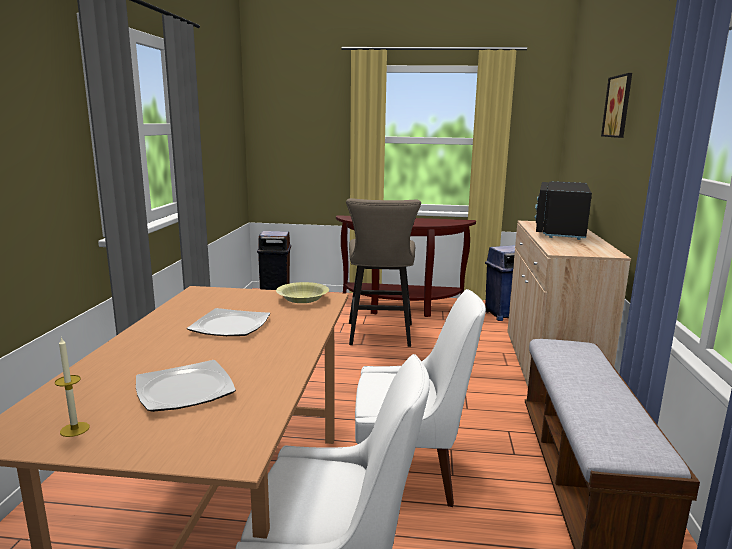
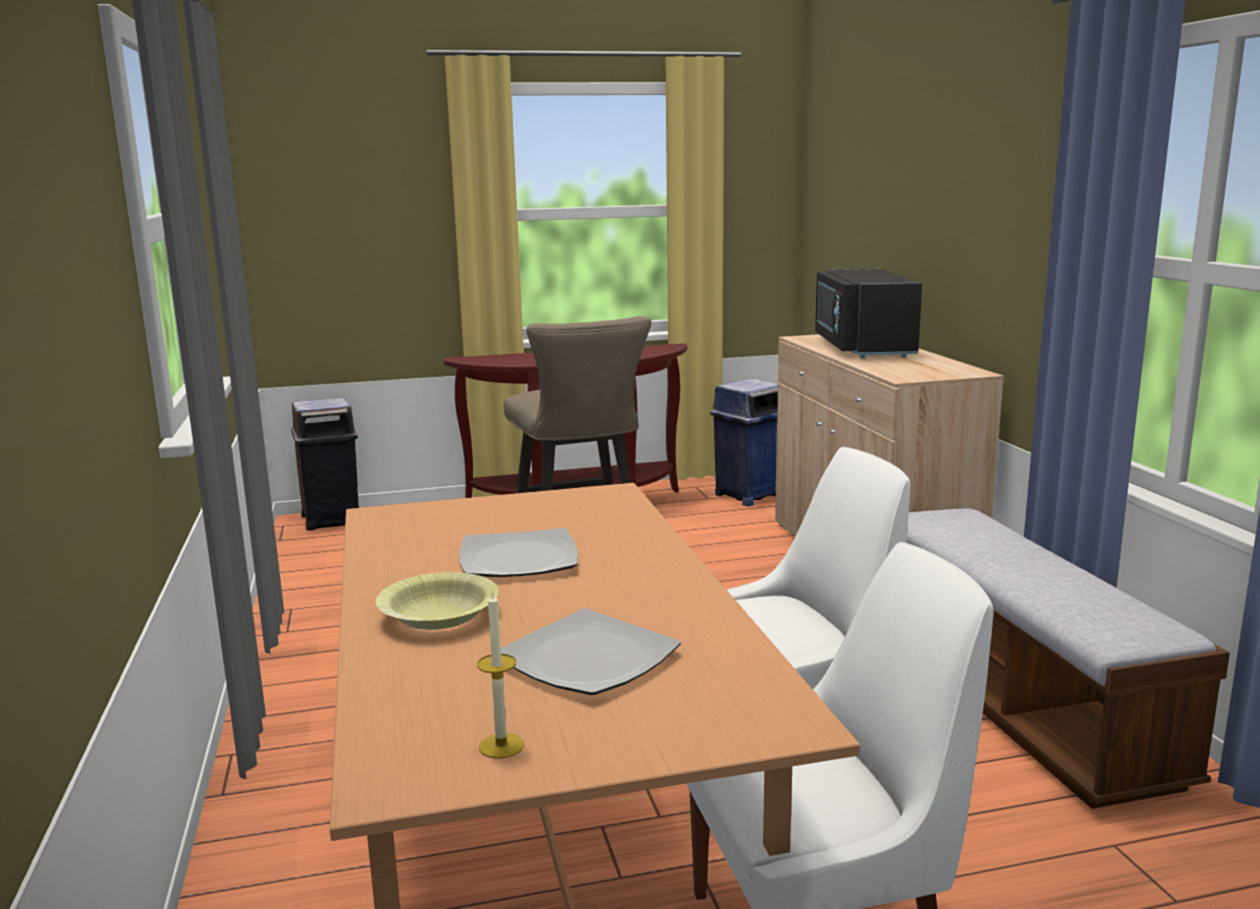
camera: 20 degrees left, 0 degrees up
yellow bowl [276,282,329,303] -> yellow bowl moved to [376,572,499,630]
picture [601,73,632,138] -> none

